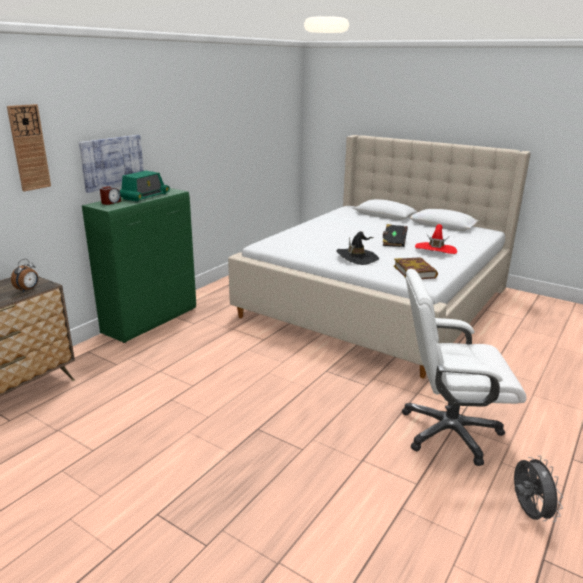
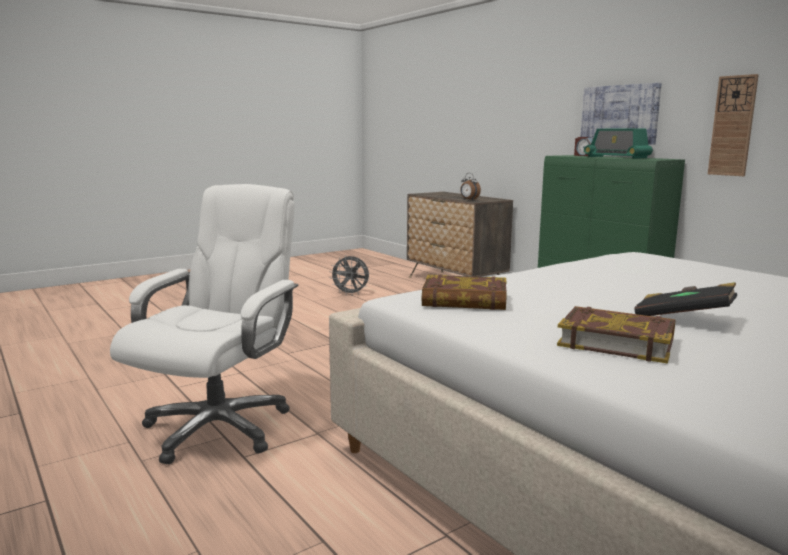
camera: 110 degrees right, 10 degrees down
wall clock [7,104,51,191] -> wall clock moved to [708,74,759,176]
black hat [336,231,379,265] -> none
red hat [415,224,457,254] -> book [557,306,675,364]
grey fan [514,456,563,522] -> grey fan moved to [329,256,369,296]

